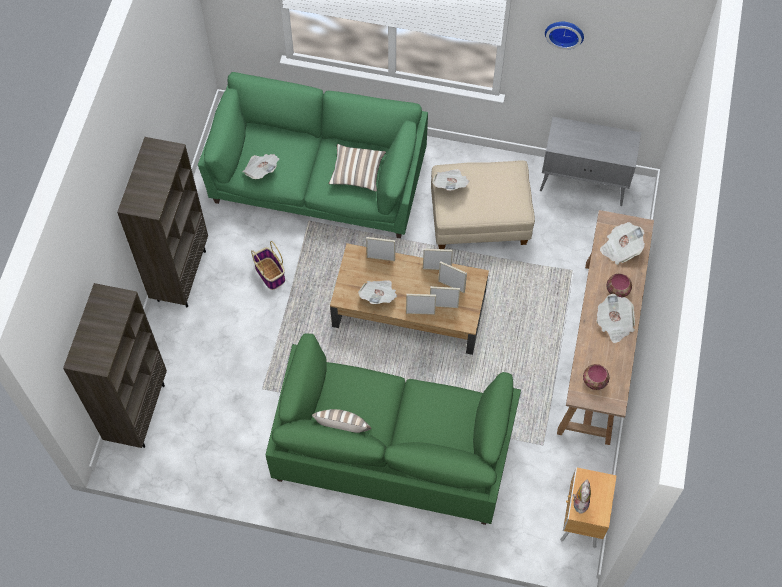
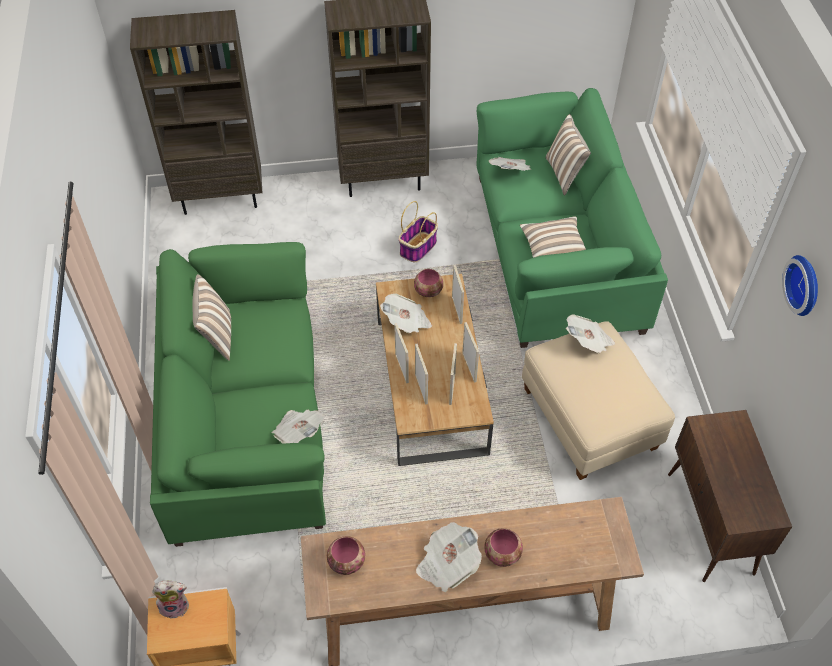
camera: 70 degrees right, 10 degrees down
grey cabinet [540,117,641,206] -> brown cabinet [668,410,792,582]
newspaper [600,222,645,265] -> newspaper moved to [271,410,324,444]
none -> bowl [414,269,443,297]
none -> pillow [546,114,591,196]

